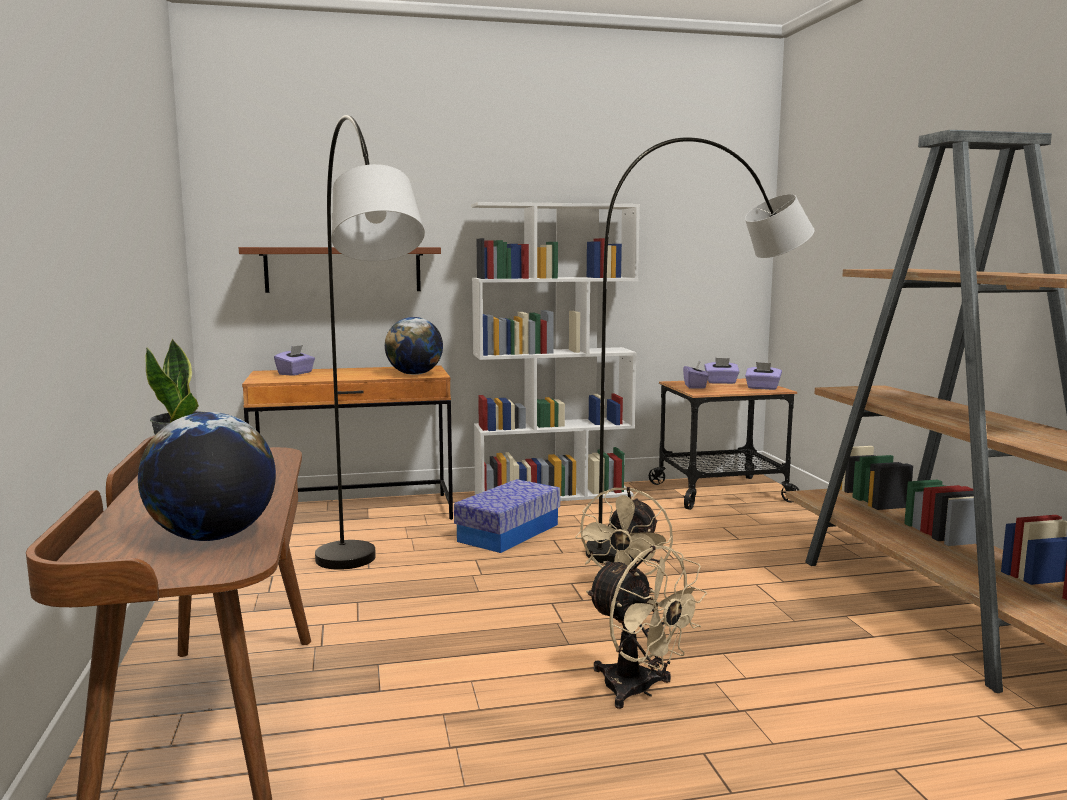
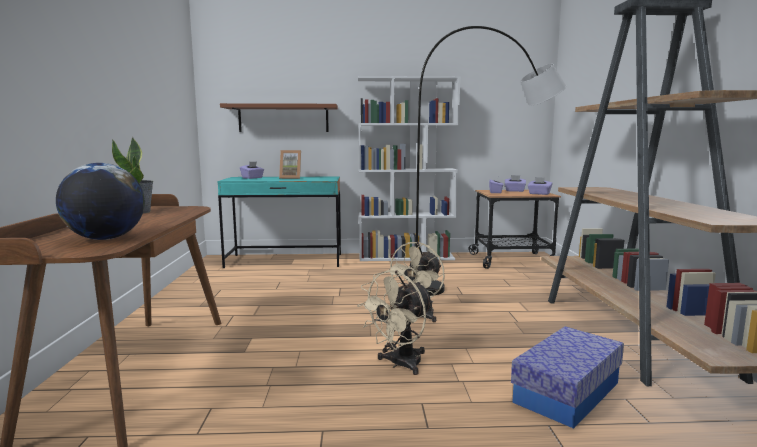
camera: 10 degrees right, 0 degrees up
brown desk [242,365,453,520] -> turquoise desk [217,177,341,268]
grey floor lamp [315,115,425,570] -> none
globe [385,317,443,375] -> none
storage box [454,479,560,553] -> storage box moved to [511,327,624,429]
beige fan [586,546,707,709] -> beige fan turned 75 degrees clockwise [357,270,433,375]
none -> picture frame [279,150,301,179]

